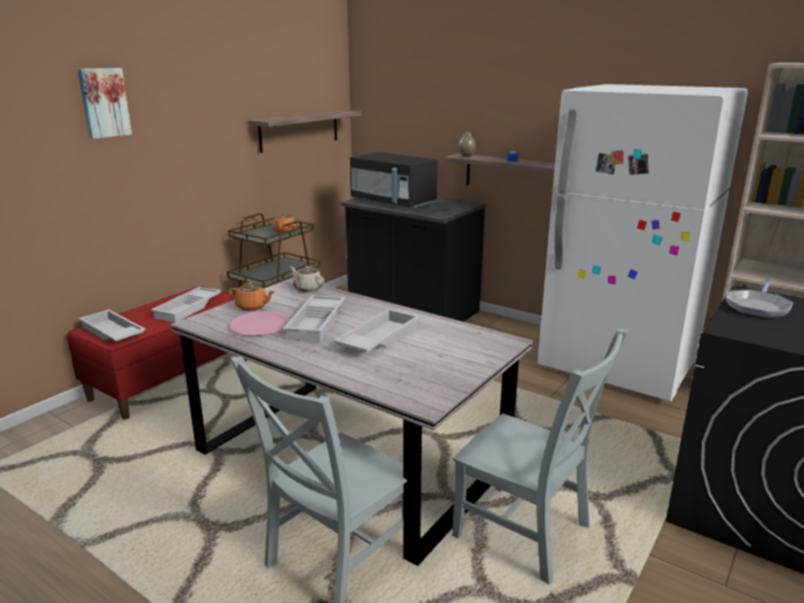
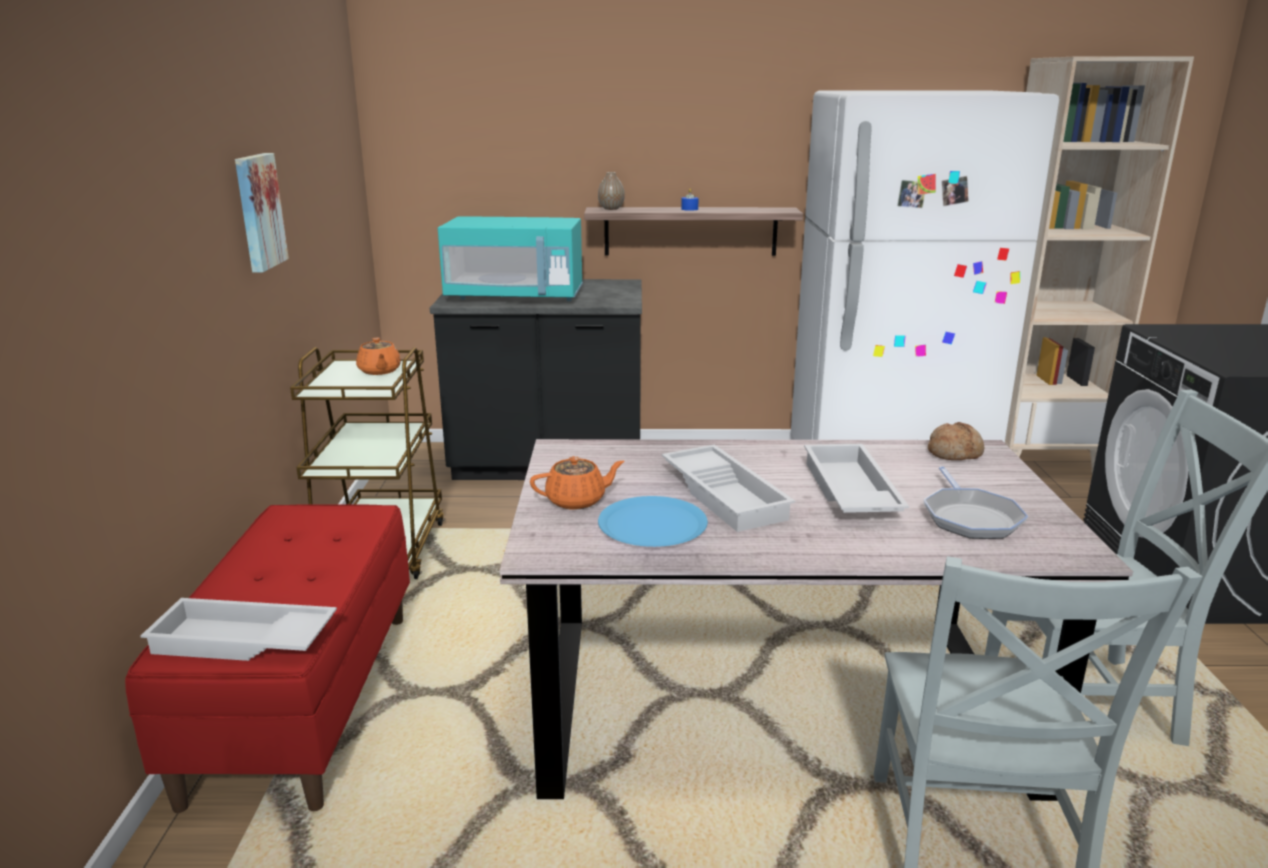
camera: 35 degrees left, 0 degrees up
picture [77,68,132,139] -> picture moved to [235,153,289,273]
white tray [151,287,222,322] -> none
pink plate [229,311,290,336] -> blue plate [598,496,708,547]
shelf [248,110,361,153] -> none
beige teapot [290,266,325,292] -> none
black microwave [350,152,438,210] -> turquoise microwave [438,216,583,301]
frying pan [726,282,793,318] -> frying pan moved to [923,466,1028,539]
none -> bread [928,422,984,460]

